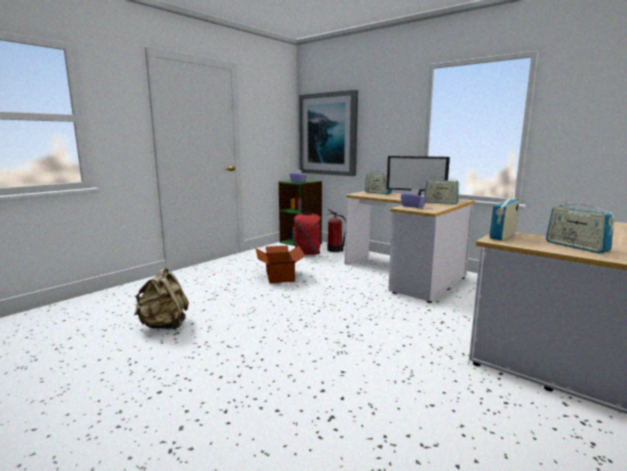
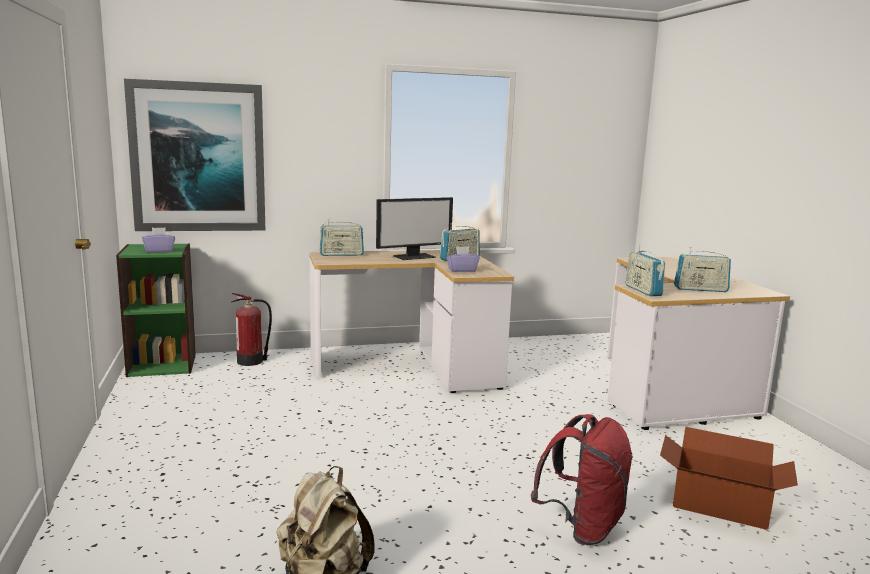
camera: 55 degrees left, 0 degrees up
cardboard box [256,246,305,283] -> cardboard box moved to [660,427,798,530]
red backpack [293,212,322,255] -> red backpack moved to [531,414,633,545]

